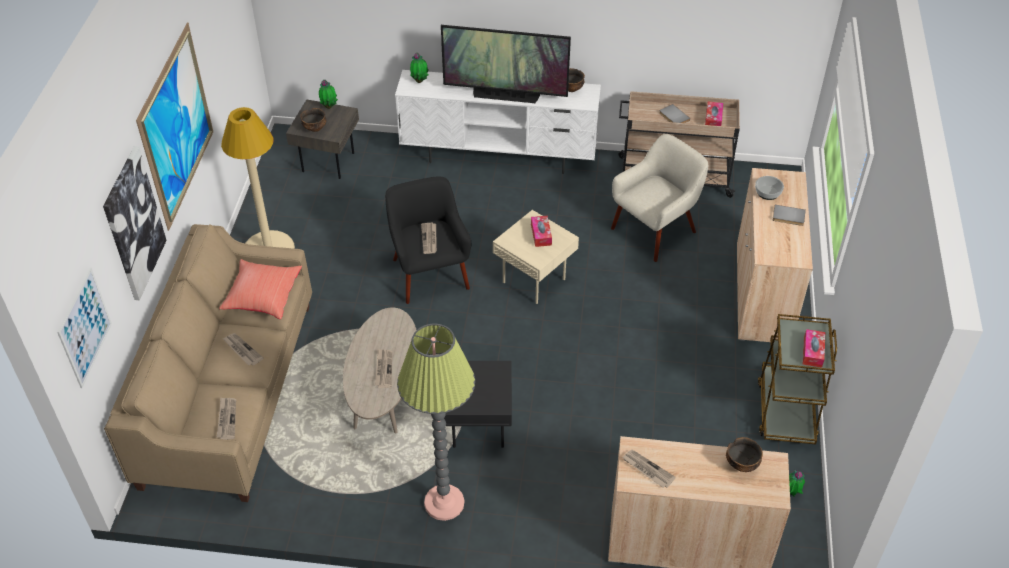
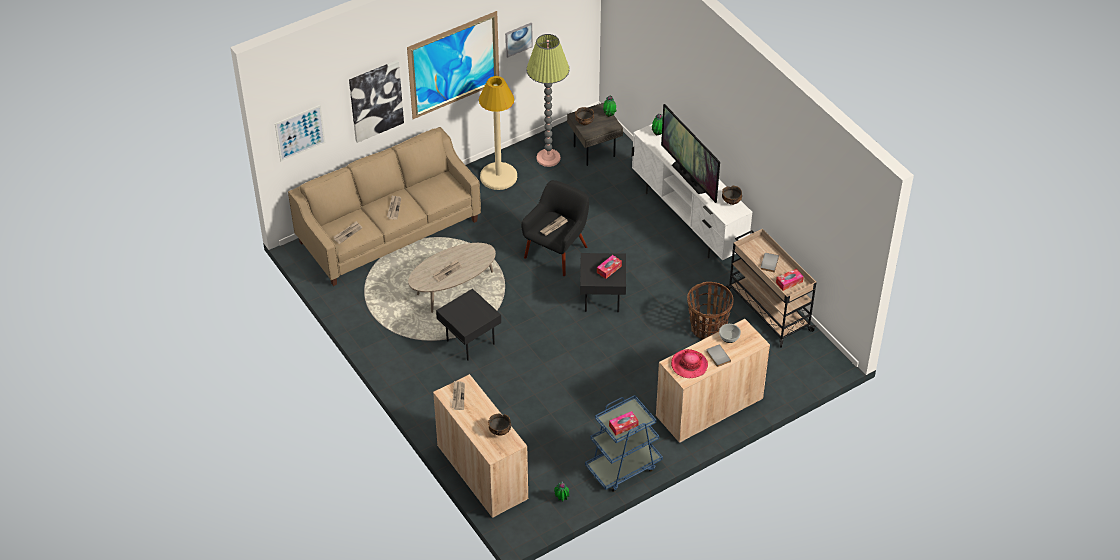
camera: 50 degrees right, 0 degrees up
red pillow [219,259,302,319] -> none
floor lamp [397,324,475,521] -> floor lamp moved to [526,34,570,167]
beige side table [493,210,579,304] -> black side table [580,253,626,312]
beige armchair [611,134,708,262] -> basket [687,282,733,340]
brown cart [758,314,837,444] -> blue cart [585,395,663,492]
none -> picture [505,23,533,58]
none -> hat [671,349,708,378]

